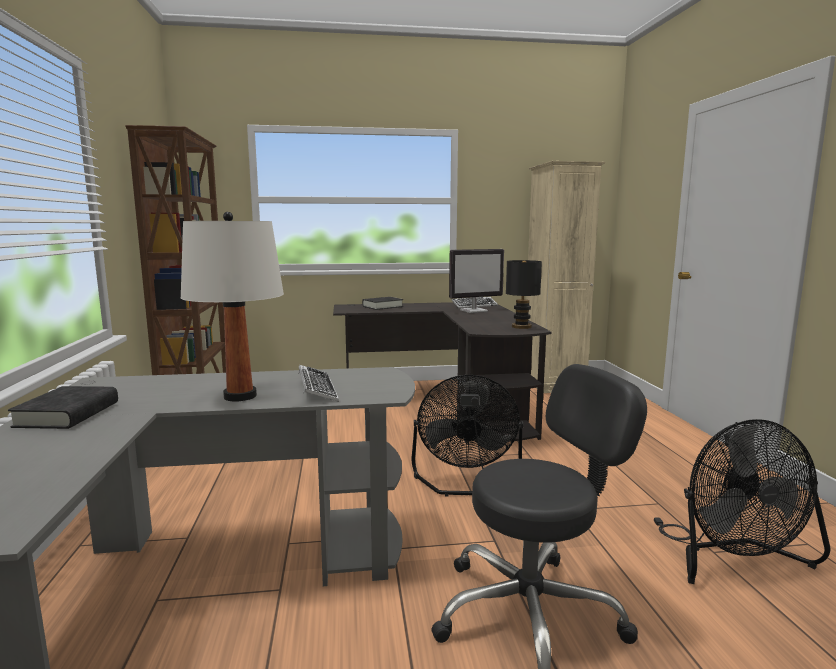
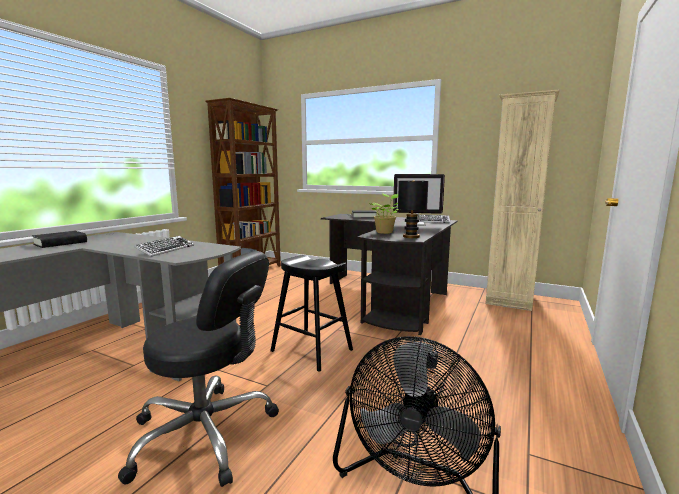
camera: 35 degrees right, 0 degrees up
white table lamp [180,212,284,401] -> none
black fan [411,375,524,496] -> black stool [270,255,353,372]
none -> potted plant [369,193,399,234]

